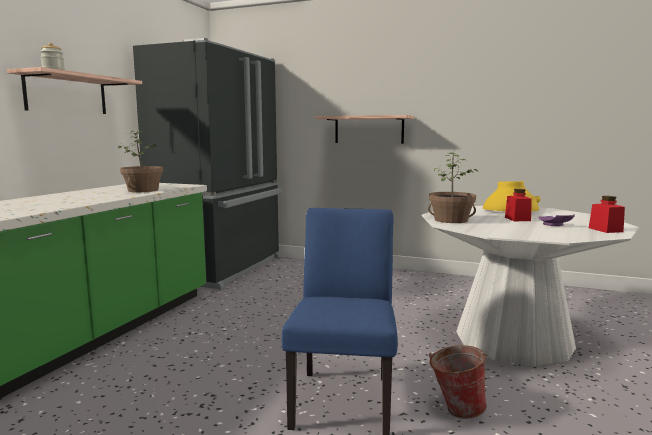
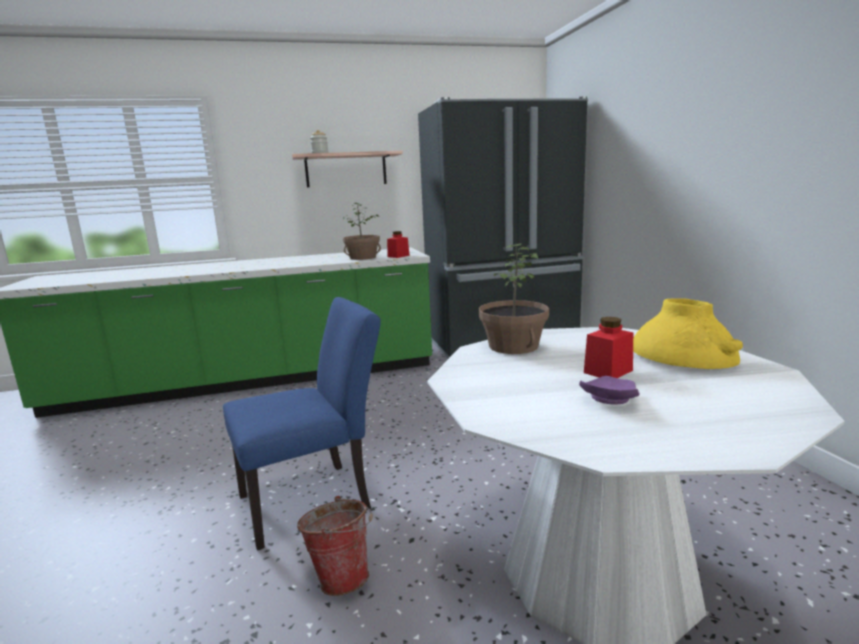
camera: 55 degrees right, 5 degrees up
shelf [315,115,415,144] -> none
red jar [589,196,625,233] -> red jar moved to [387,231,410,258]

